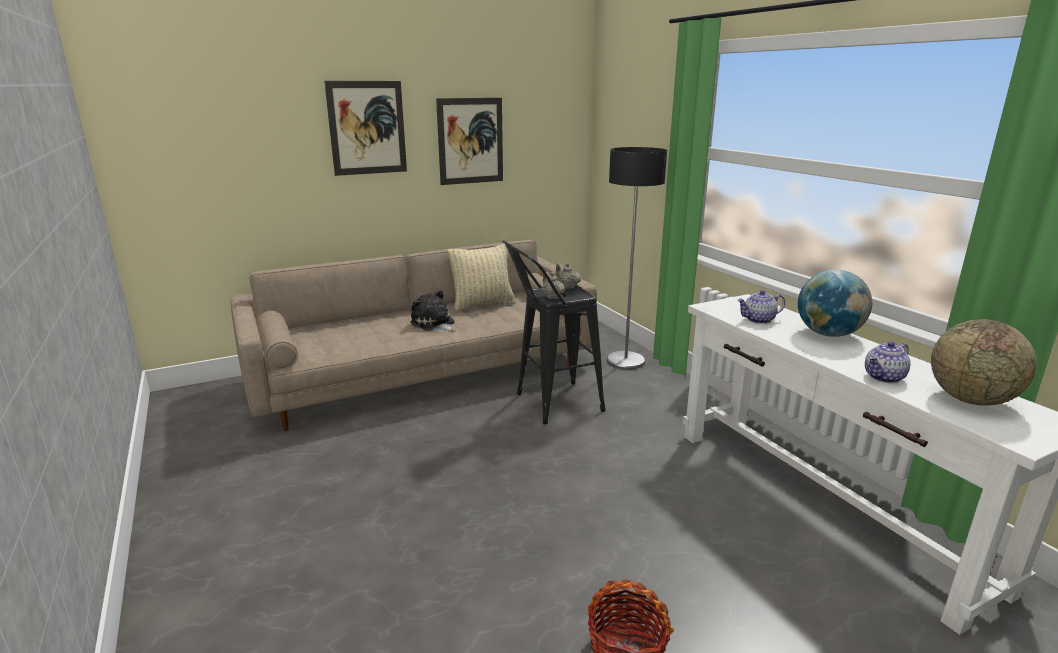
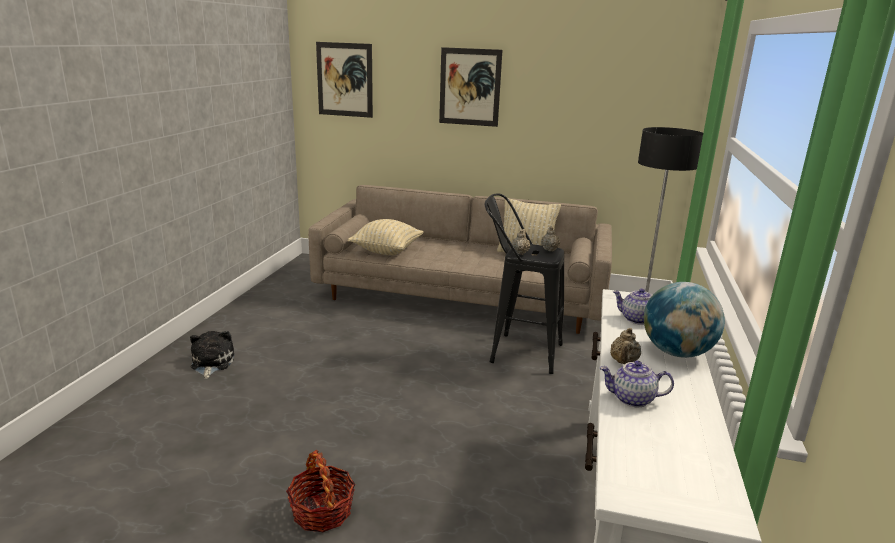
camera: 40 degrees right, 0 degrees up
plush toy [411,290,455,331] -> plush toy moved to [190,331,234,379]
picture [436,98,503,185] -> picture moved to [316,42,373,118]
globe [931,319,1037,406] -> none
none -> beige pillow [348,219,424,255]
none -> beige teapot [610,328,641,364]

